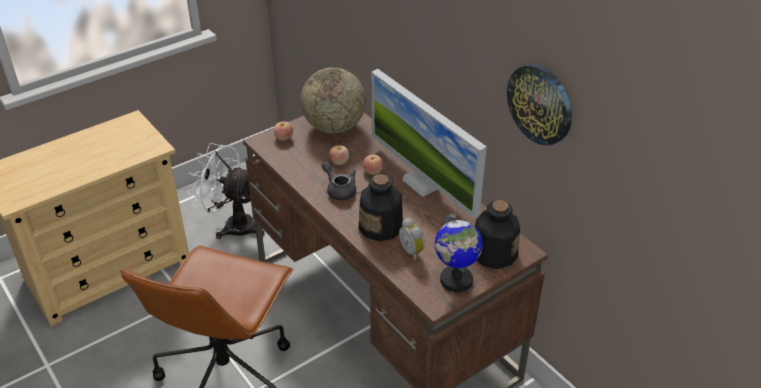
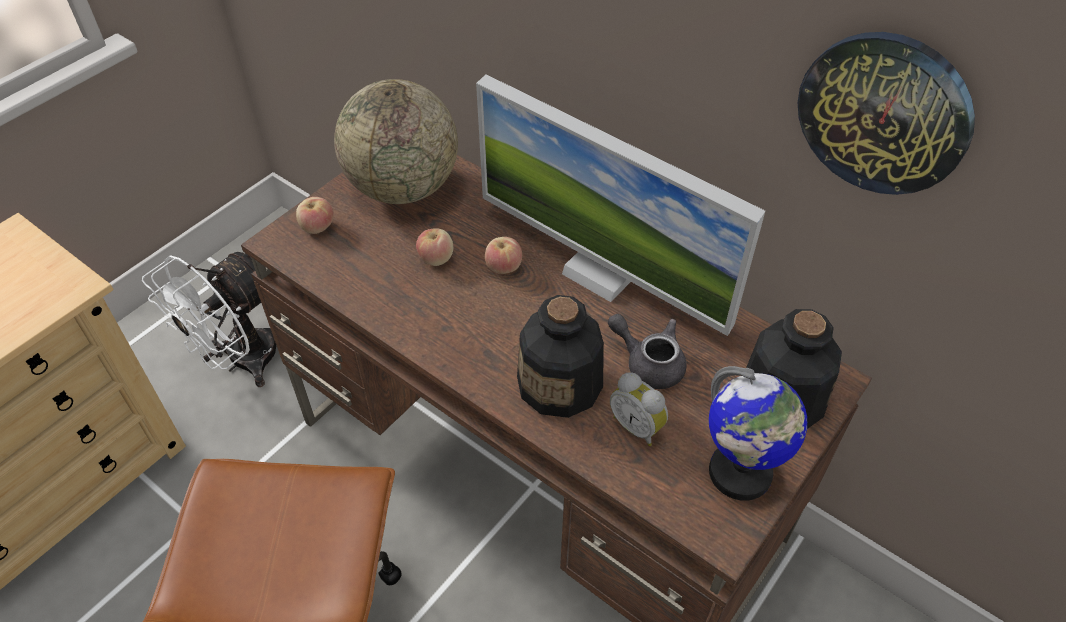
camera: 15 degrees left, 10 degrees up
white fan [187,143,265,239] -> white fan turned 60 degrees counterclockwise [142,252,276,387]
grey teapot [322,162,356,200] -> grey teapot moved to [608,314,687,389]

